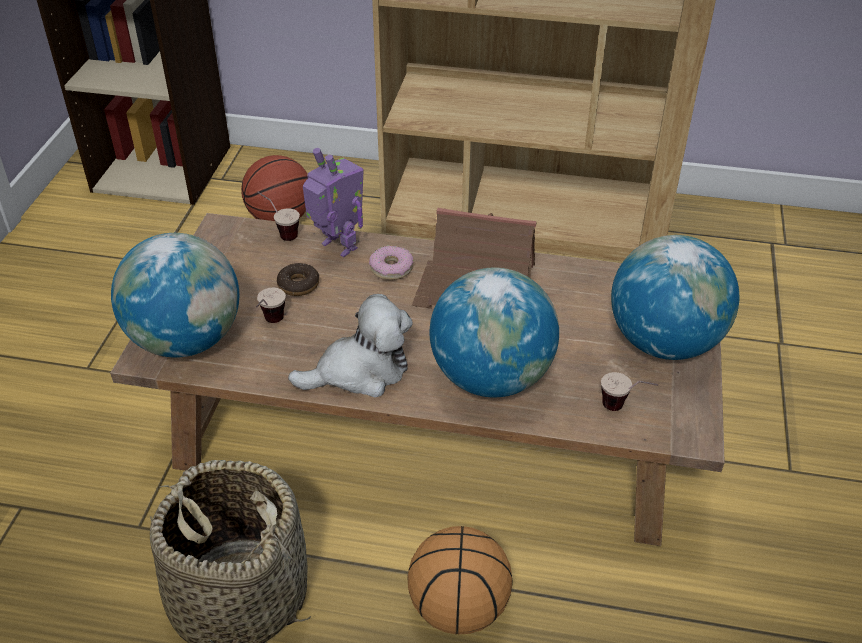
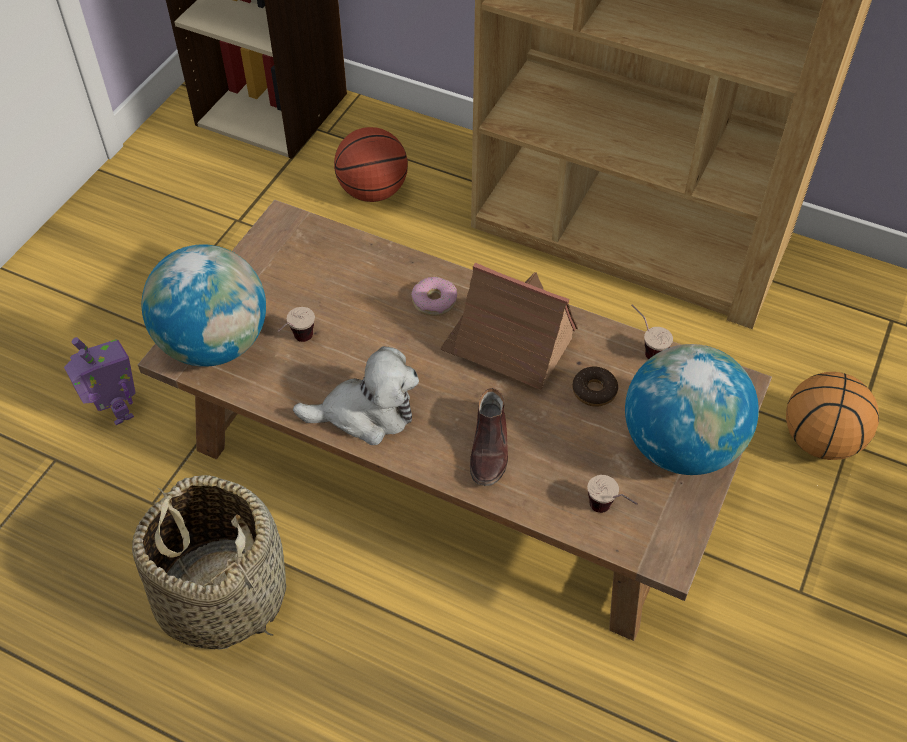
camera: 15 degrees right, 10 degrees up
cup [257,191,300,241] -> cup moved to [631,305,673,359]
donut [277,263,319,296] -> donut moved to [572,367,618,407]
toy robot [303,148,364,257] -> toy robot moved to [64,337,136,425]
basketball [407,526,513,635] -> basketball moved to [786,372,879,460]
globe [430,267,559,397] -> brown shoe [470,388,508,486]

